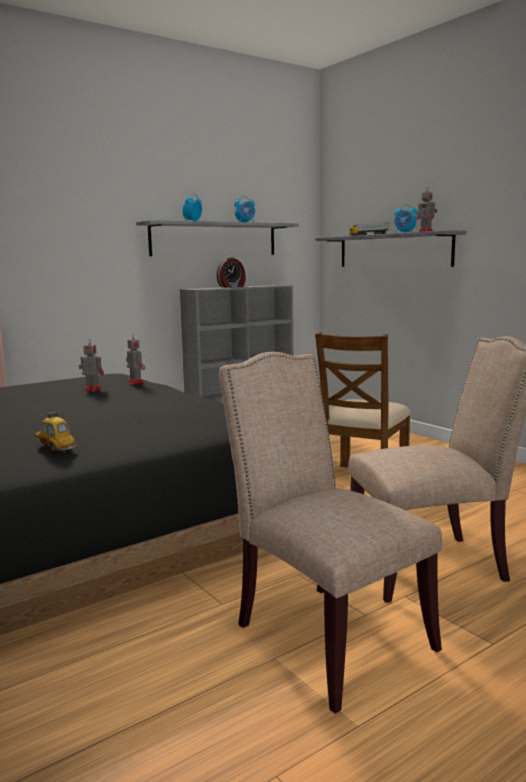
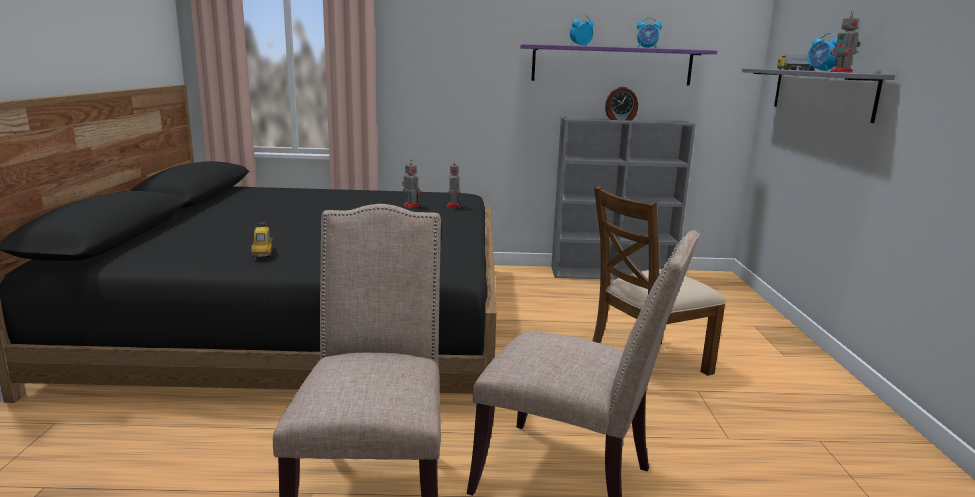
camera: 35 degrees right, 5 degrees up
grey shelf [136,220,299,256] -> purple shelf [520,44,717,86]

